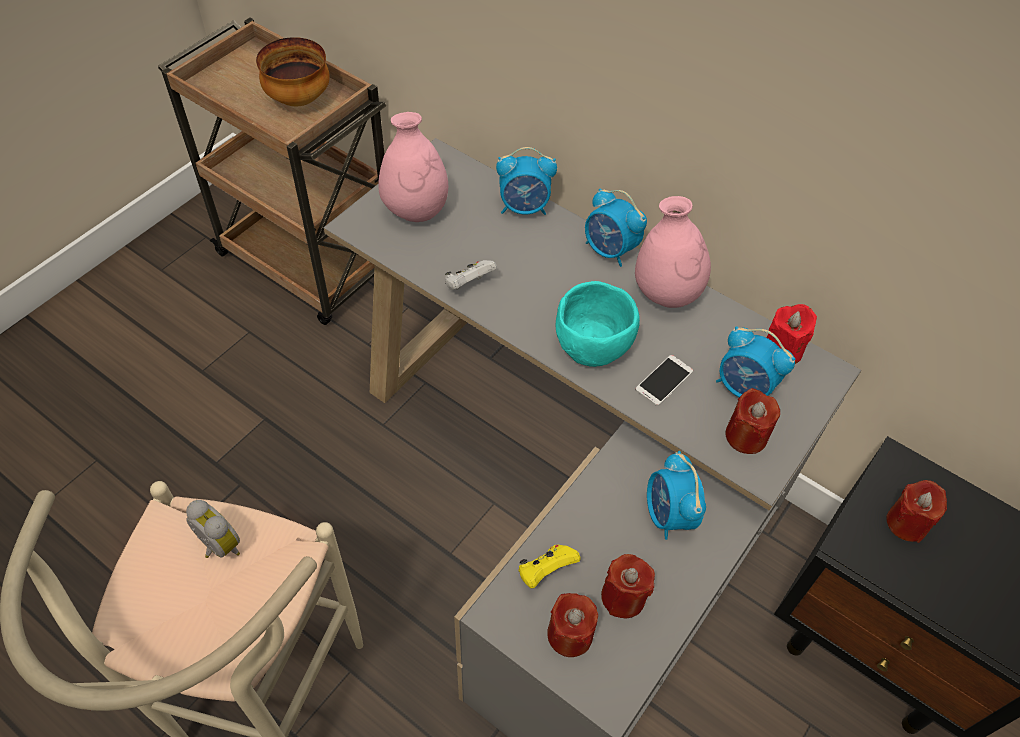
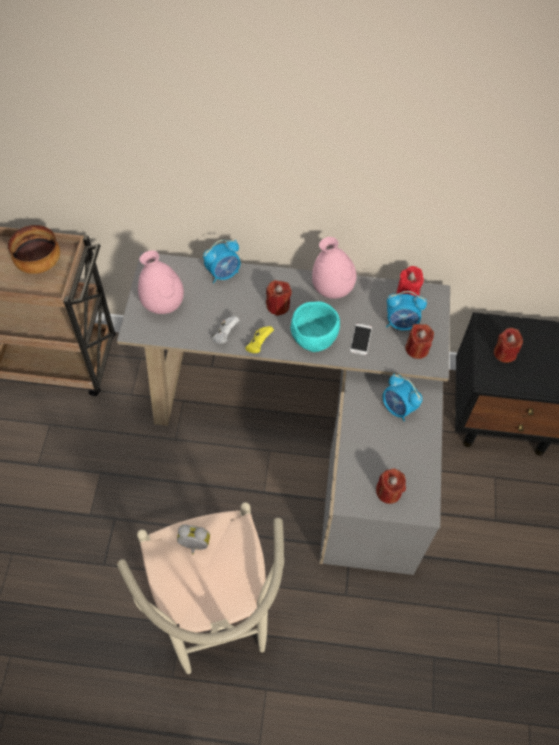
camera: 30 degrees left, 5 degrees up
yellow game controller [518,545,581,588] -> yellow game controller moved to [245,326,274,353]
alarm clock [585,188,647,267] -> none
red candle [601,554,655,619] -> red candle moved to [266,280,292,316]

